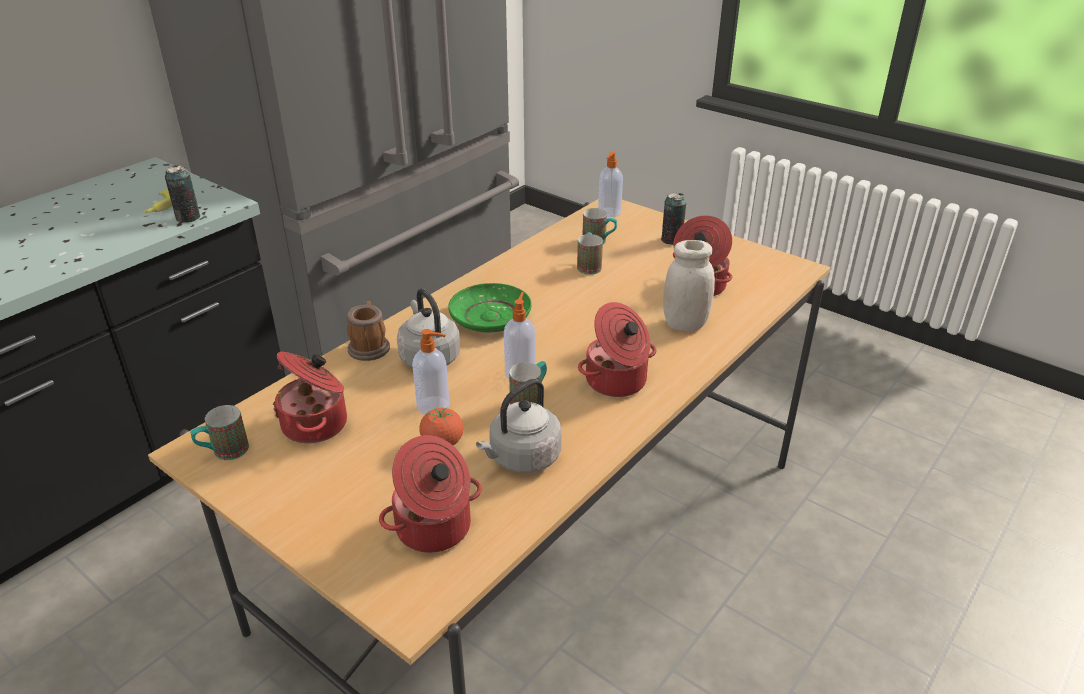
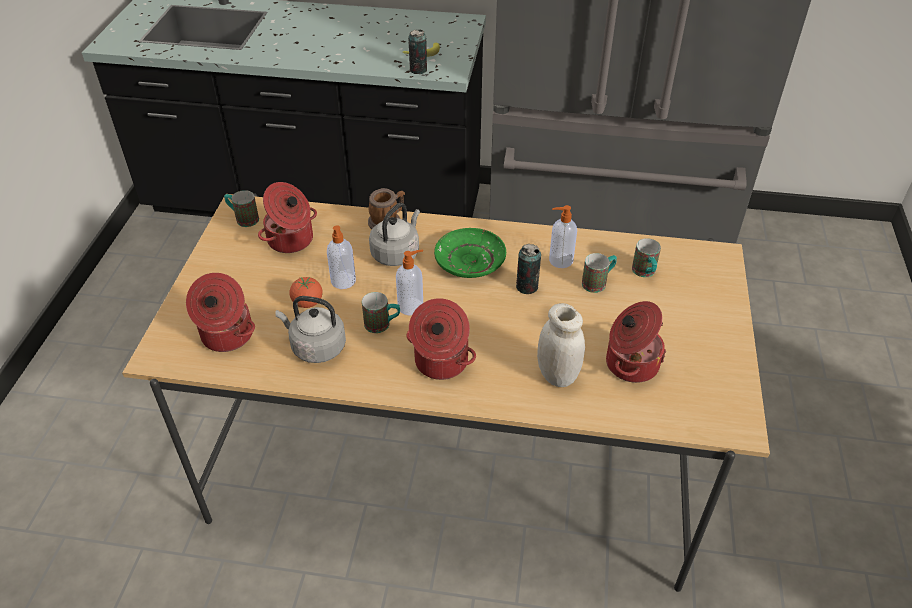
camera: 60 degrees right, 10 degrees up
soap dispenser [598,151,623,217] -> soap dispenser moved to [549,205,577,268]
can [661,192,686,245] -> can moved to [516,244,541,294]

